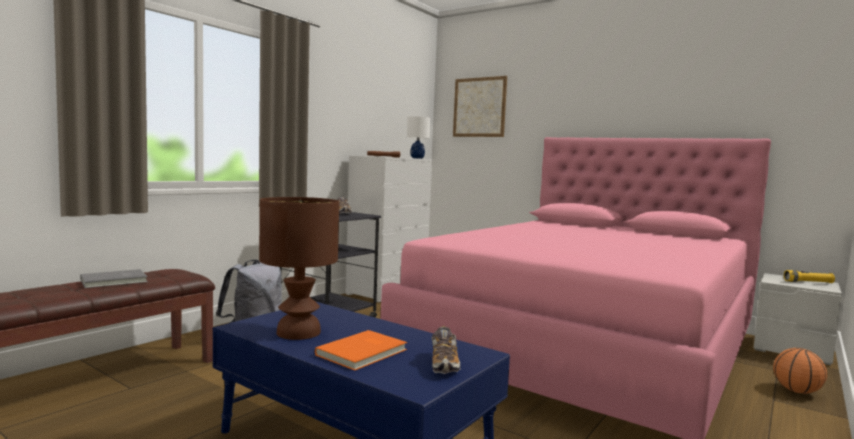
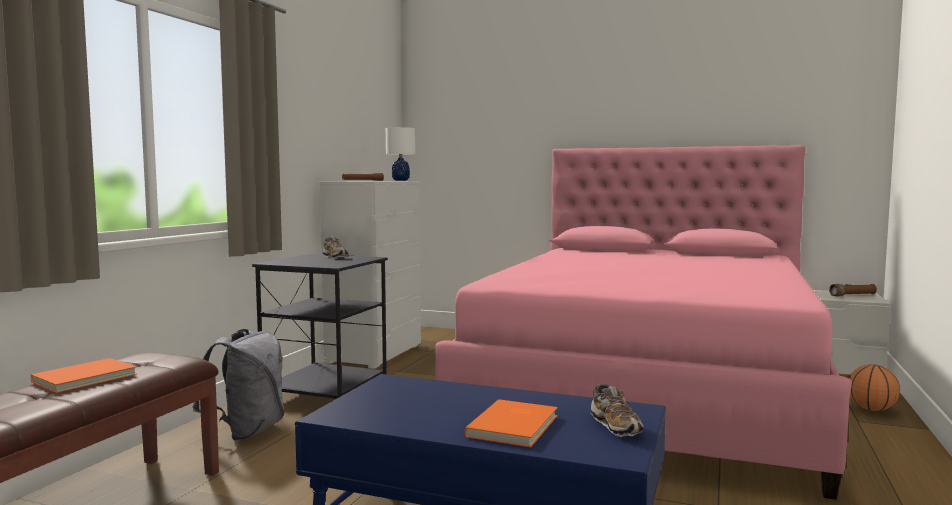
camera: 15 degrees left, 0 degrees up
grey book [80,269,148,288] -> orange book [31,358,137,393]
brown table lamp [259,197,339,340] -> none
picture [453,76,507,137] -> none
yellow flashlight [784,270,835,283] -> brown flashlight [829,284,877,296]

